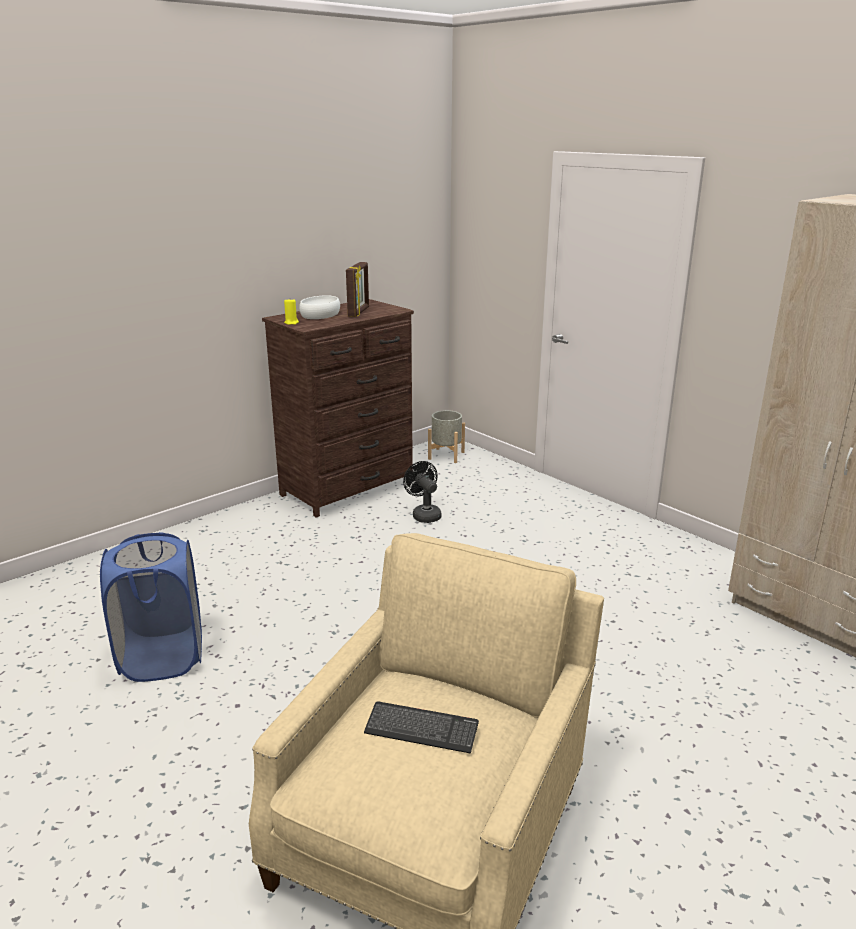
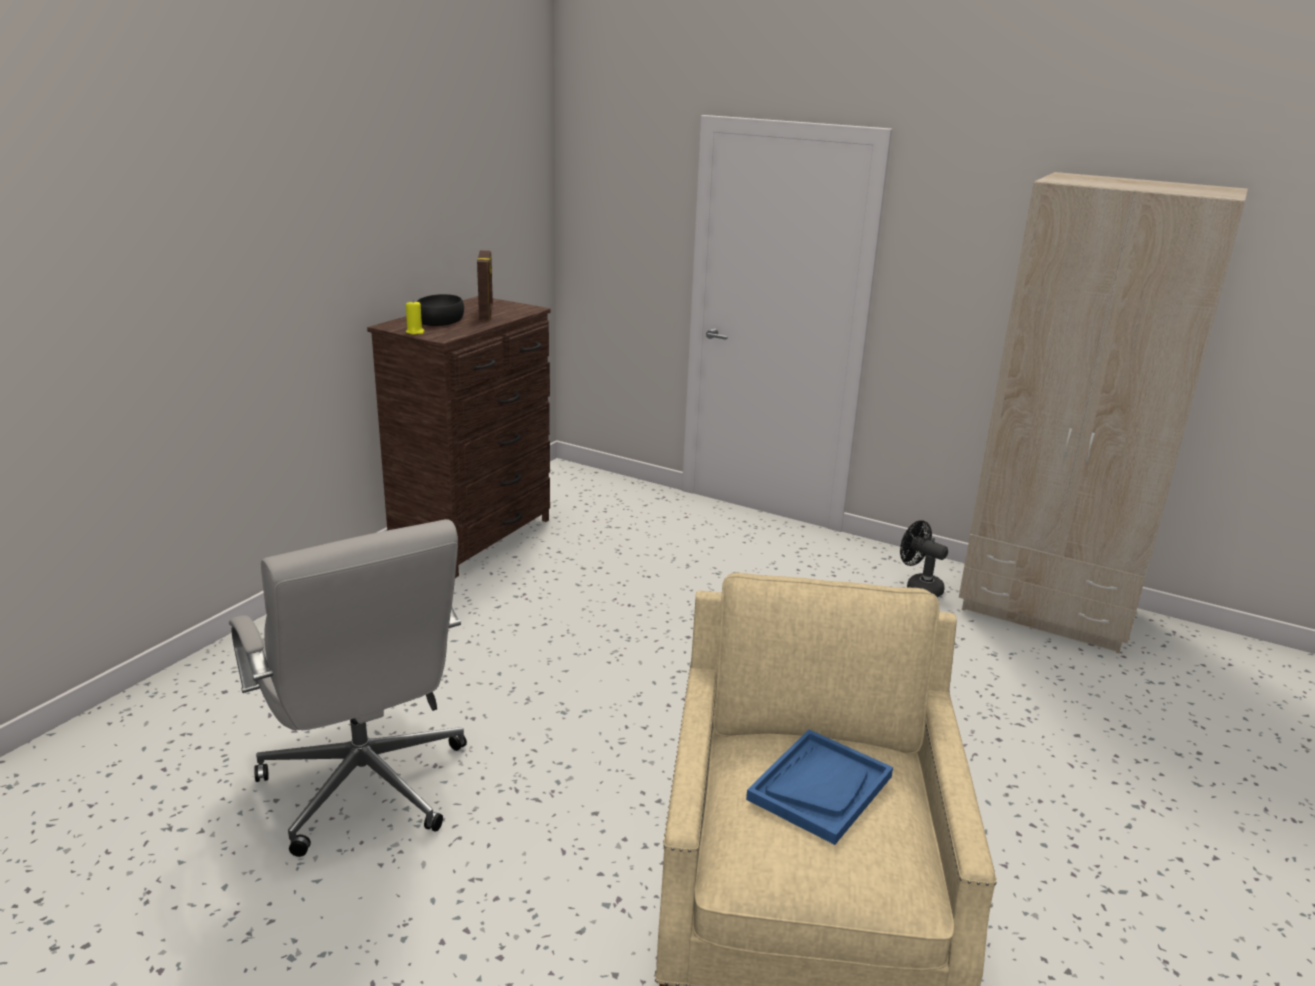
camera: 20 degrees left, 0 degrees up
blue laundry basket [100,532,202,682] -> grey office chair [229,519,467,857]
white bowl [299,295,340,319] -> black bowl [417,294,464,326]
keyboard [364,701,479,754] -> blue tray [746,729,893,845]
black fan [403,461,442,523] -> black fan moved to [900,520,948,597]
grey planter [428,410,465,463] -> none

